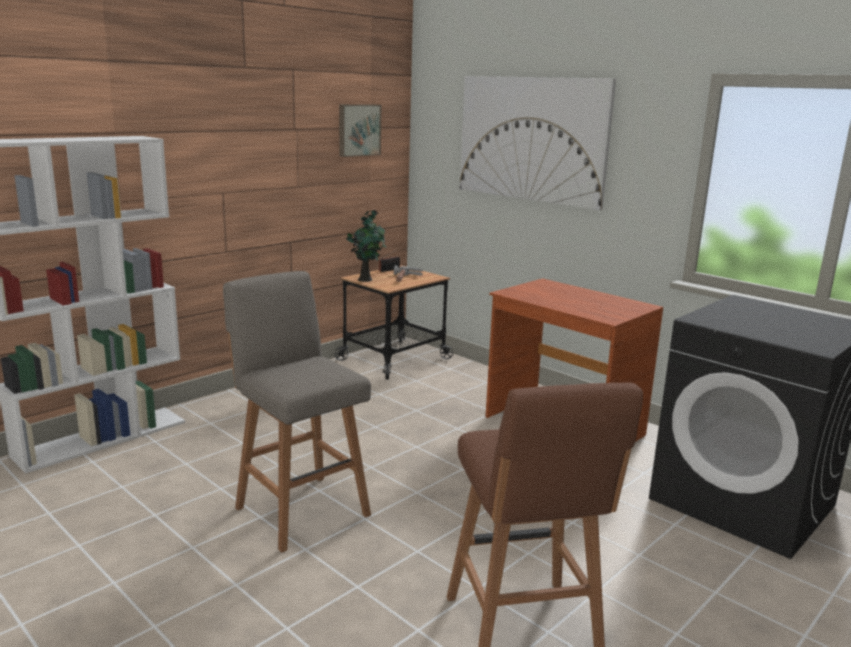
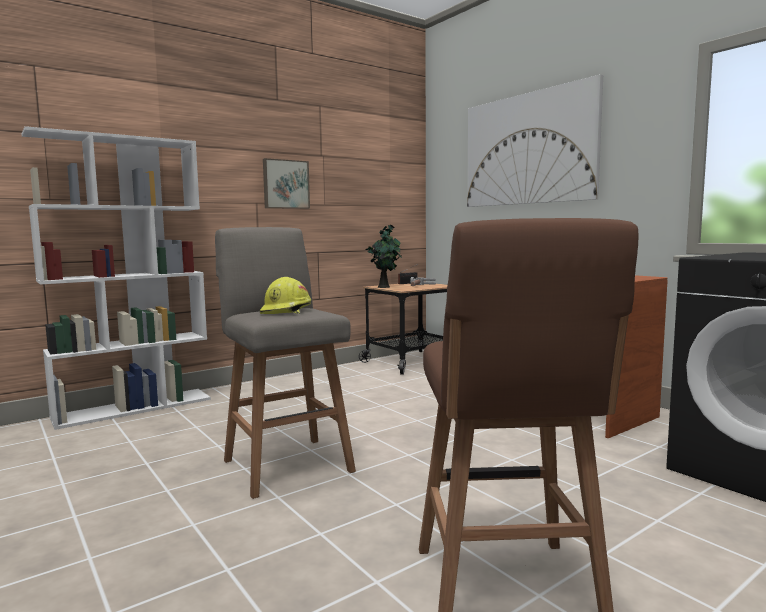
camera: 10 degrees right, 10 degrees down
picture [339,104,381,157] -> picture moved to [263,158,310,209]
none -> yellow hard hat [259,277,311,314]

